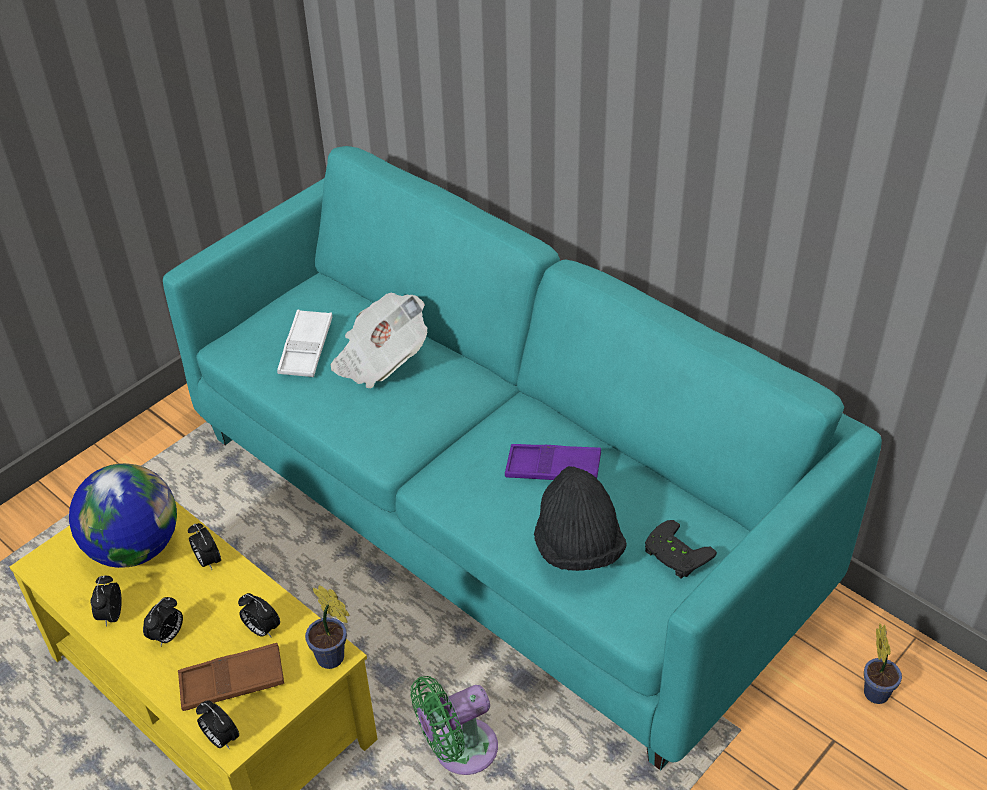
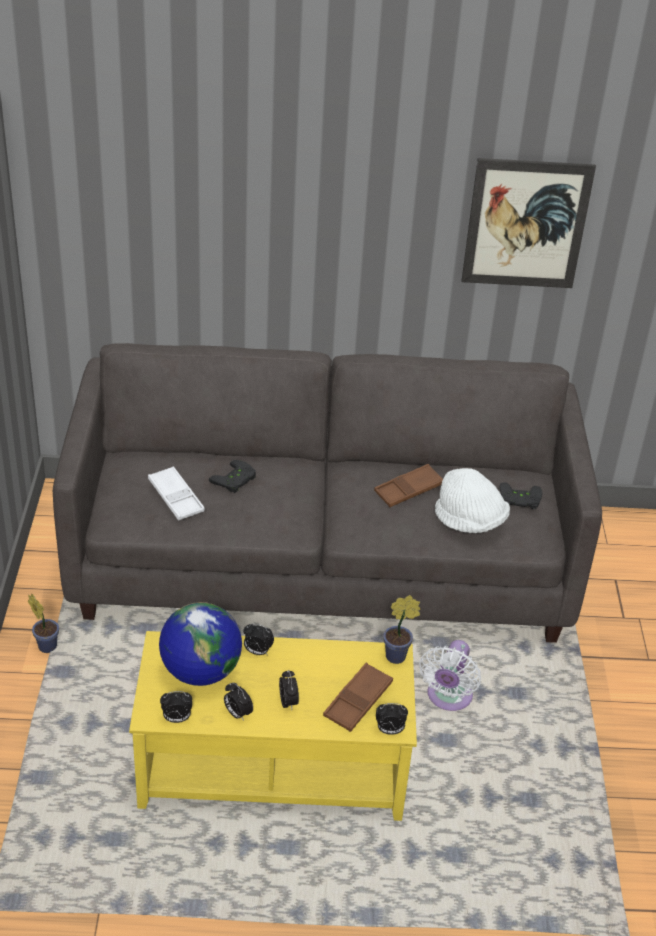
camera: 45 degrees left, 5 degrees down
turquoise sofa [163,146,882,770] -> grey sofa [53,343,602,643]
alarm clock [238,593,280,638] -> alarm clock moved to [160,691,192,723]
newspaper [331,292,427,389] -> black game controller [209,460,256,493]
green fan [411,676,498,775] -> white fan [419,640,481,711]
purple tray [505,444,601,480] -> brown tray [374,464,443,507]
black hat [534,466,627,571] -> white hat [435,468,510,533]
potted plant [864,624,902,704] -> potted plant moved to [28,594,59,653]
none -> picture [461,158,596,288]

